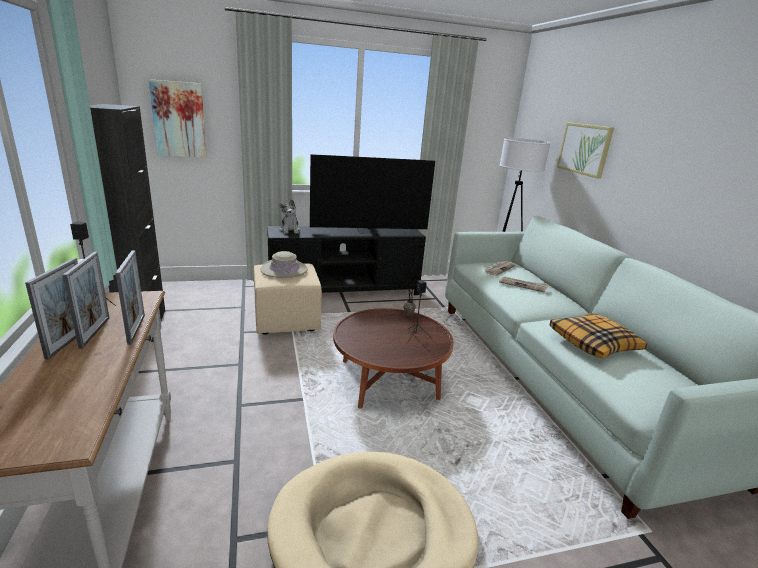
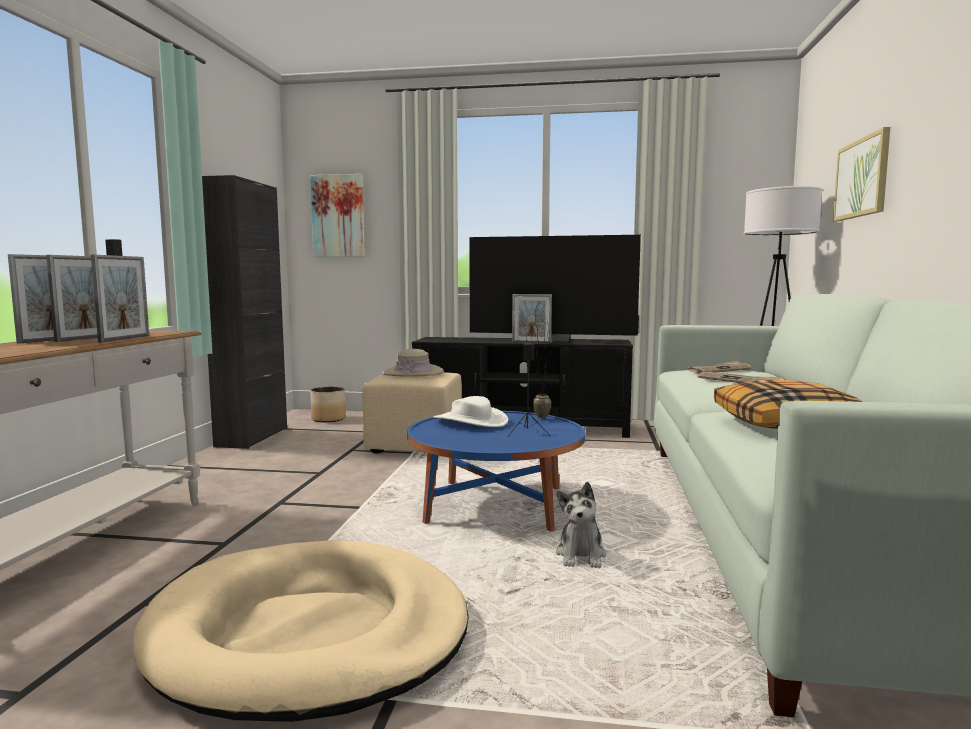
camera: 25 degrees right, 15 degrees down
plush toy [279,199,300,234] -> plush toy moved to [556,482,606,568]
brown coffee table [333,308,454,409] -> blue coffee table [407,411,585,532]
none -> planter [310,387,346,422]
none -> white hat [433,396,508,427]
none -> picture frame [512,294,552,343]

